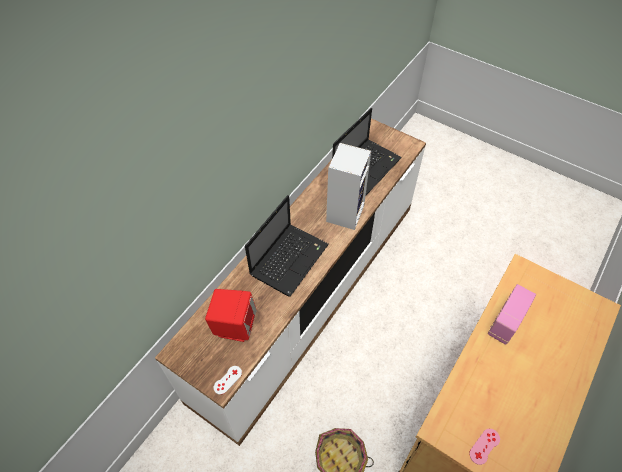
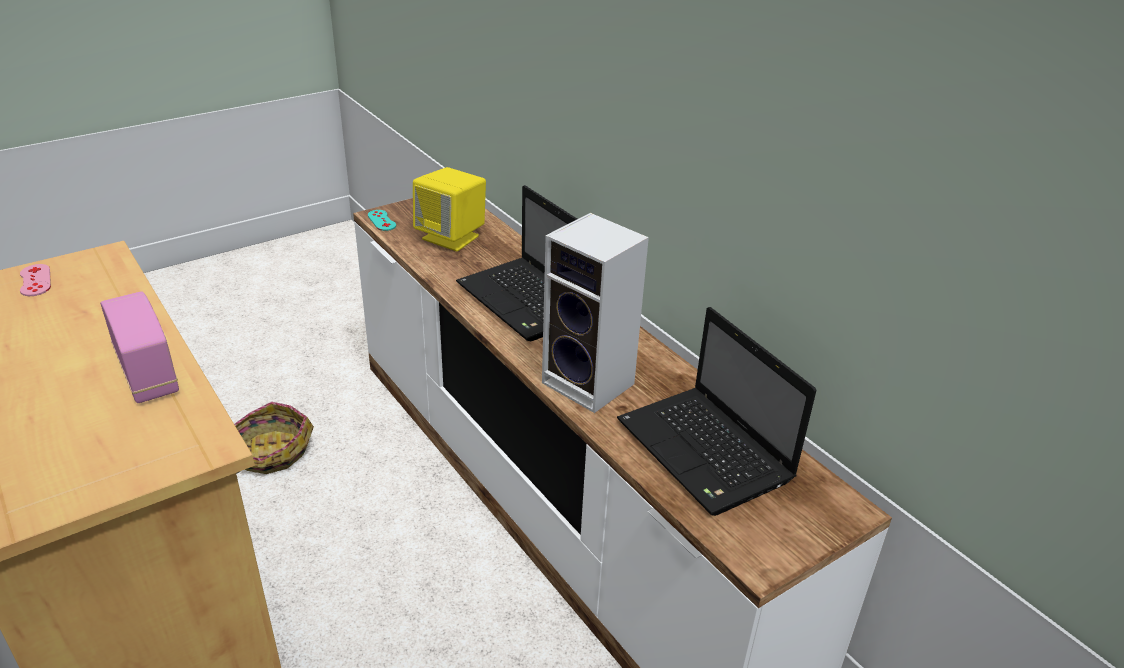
camera: 110 degrees right, 20 degrees down
red speaker [205,289,257,342] -> yellow speaker [413,167,486,251]
white game controller [213,366,242,395] -> turquoise game controller [368,210,396,231]

